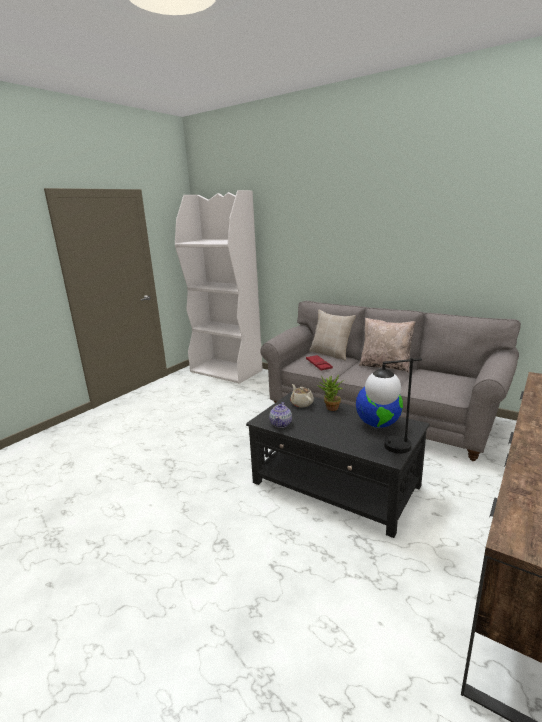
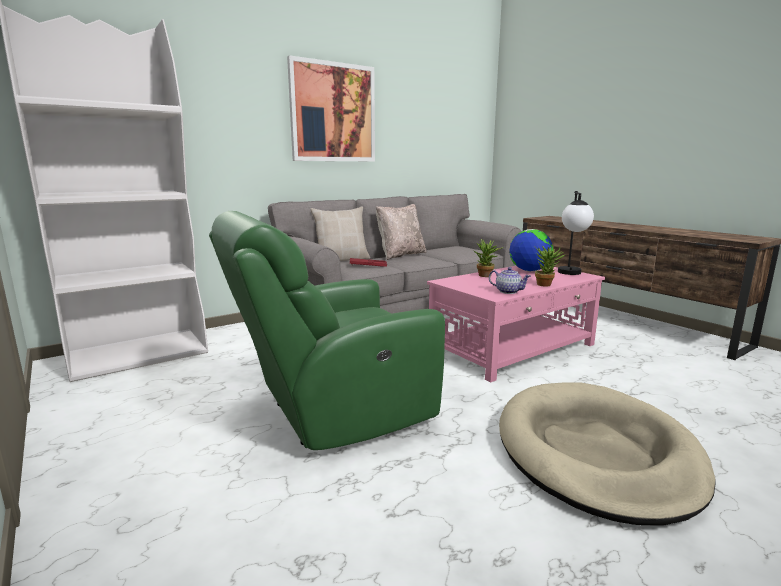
camera: 70 degrees left, 5 degrees down
black coffee table [246,392,430,538] -> pink coffee table [427,266,605,382]
beige teapot [290,384,314,407] -> none
none -> green armchair [209,211,445,450]
none -> picture [287,55,375,161]
none -> beige dog bed [499,383,716,526]
none -> potted plant [535,246,566,287]

